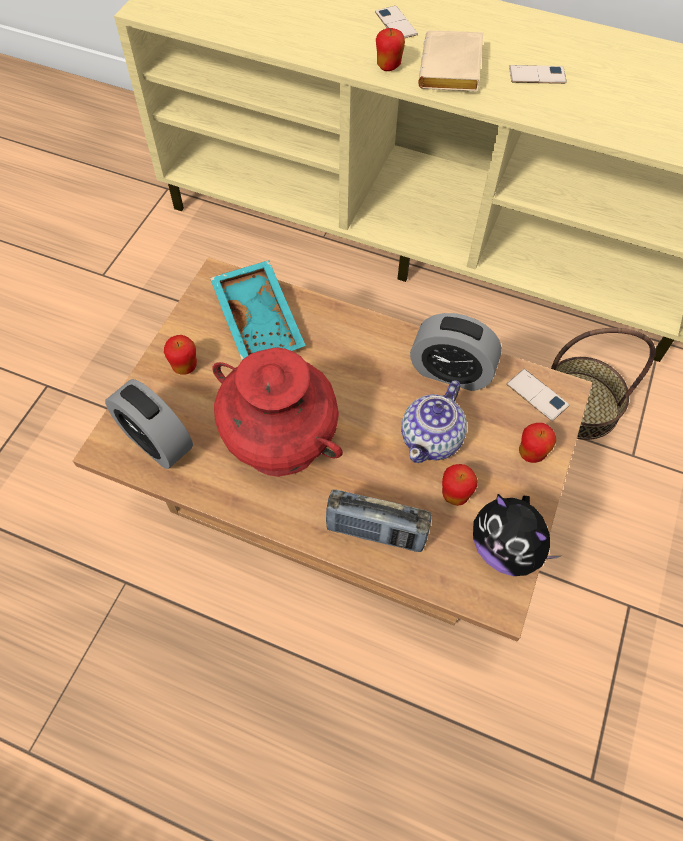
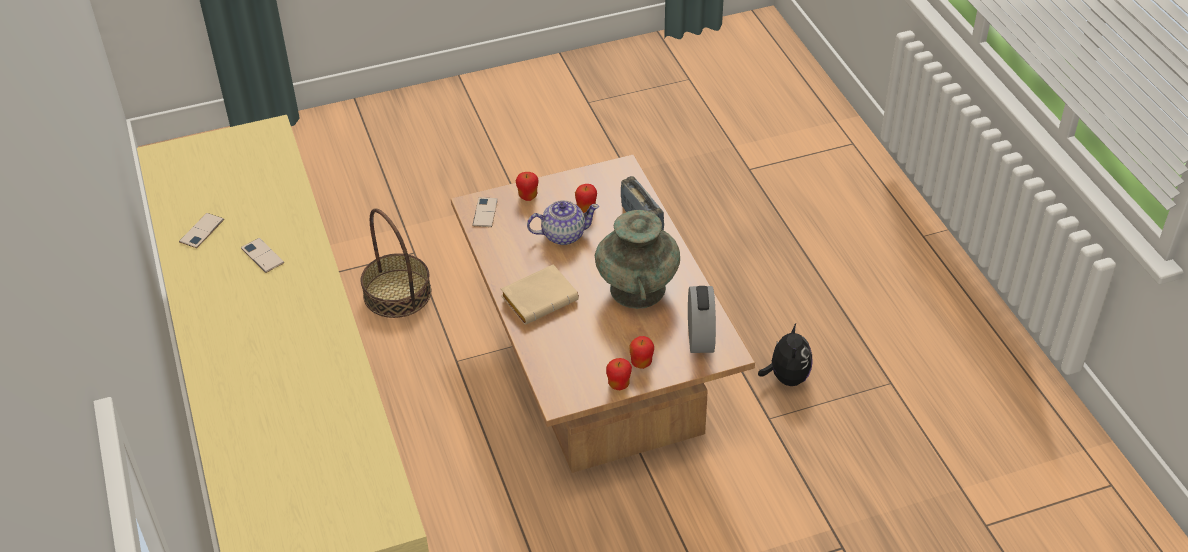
camera: 130 degrees left, 15 degrees down
turquoise tray [210,260,306,360] -> none
red vase [212,347,343,477] -> turquoise vase [595,210,680,309]
phone [375,6,418,38] -> phone moved to [179,213,224,248]
apple [376,28,405,71] -> apple moved to [606,358,632,390]
alarm clock [410,313,502,391] -> none
beige book [418,30,483,92] -> beige book moved to [501,264,579,325]
plush toy [473,494,561,576] -> plush toy moved to [758,324,813,386]

